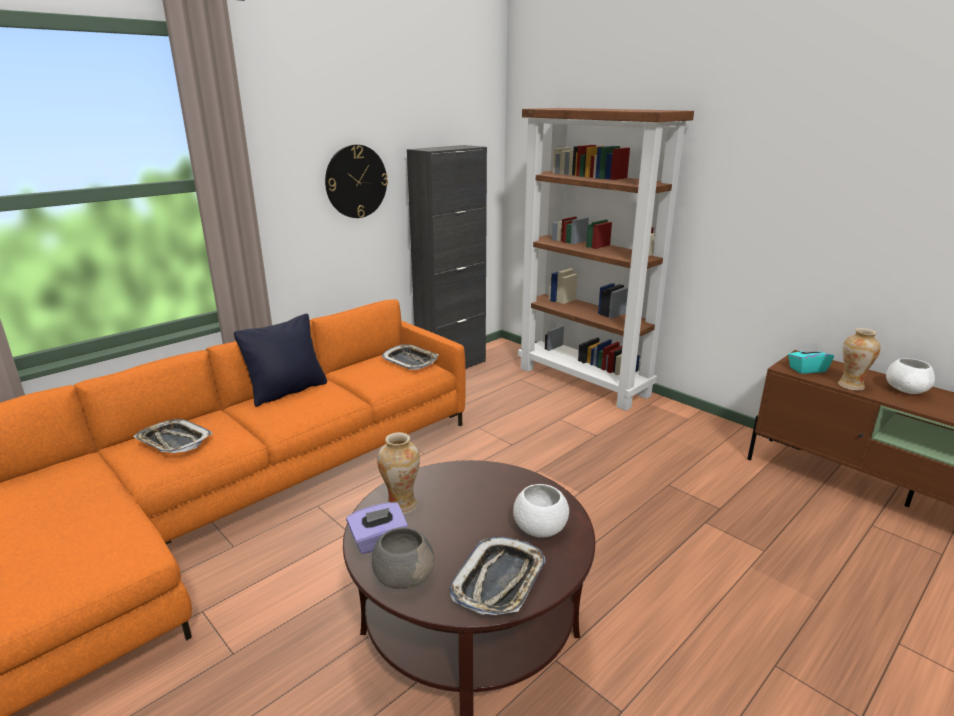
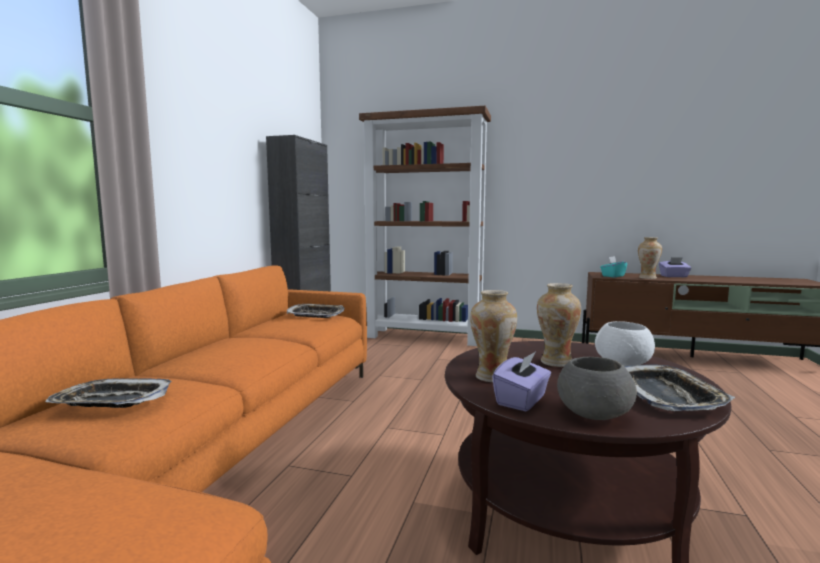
camera: 30 degrees left, 15 degrees down
black pillow [234,313,327,407] -> none
wall clock [325,144,388,218] -> none
white bowl [886,358,935,394] -> purple tissue box [659,257,691,277]
none -> vase [537,283,581,367]

